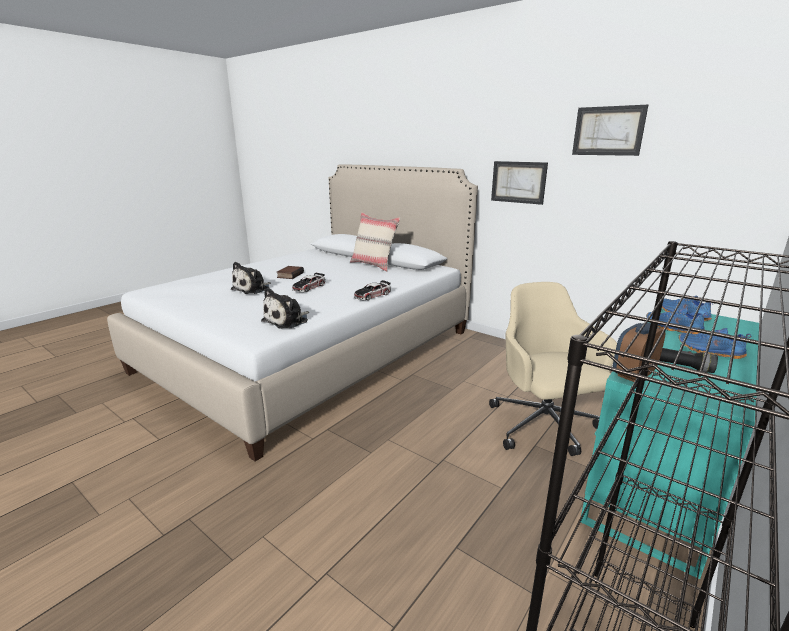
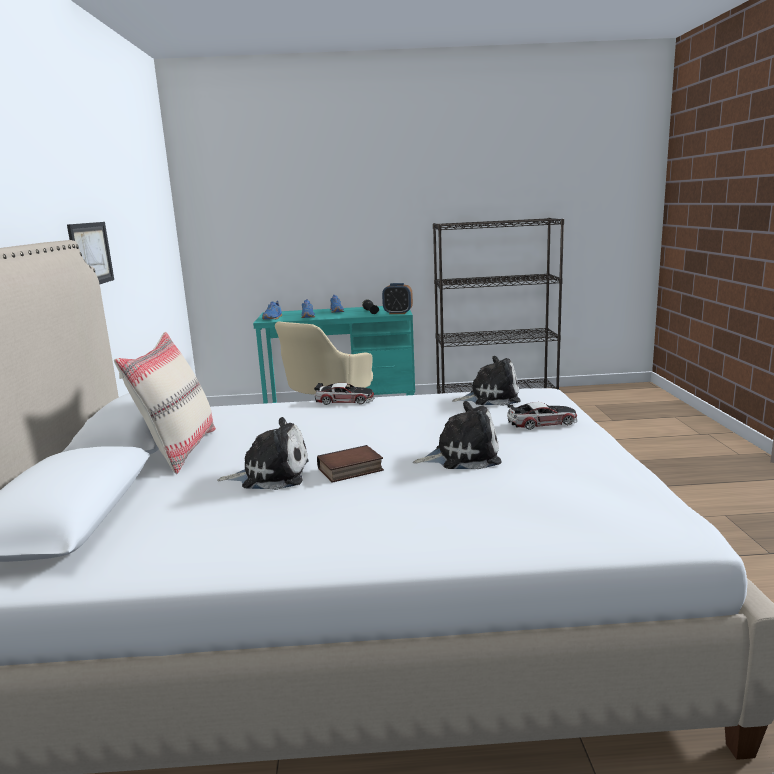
camera: 130 degrees left, 5 degrees down
toy car [292,273,325,292] -> toy car moved to [507,402,577,430]
picture [572,105,648,156] -> none
none -> plush toy [217,417,309,490]

